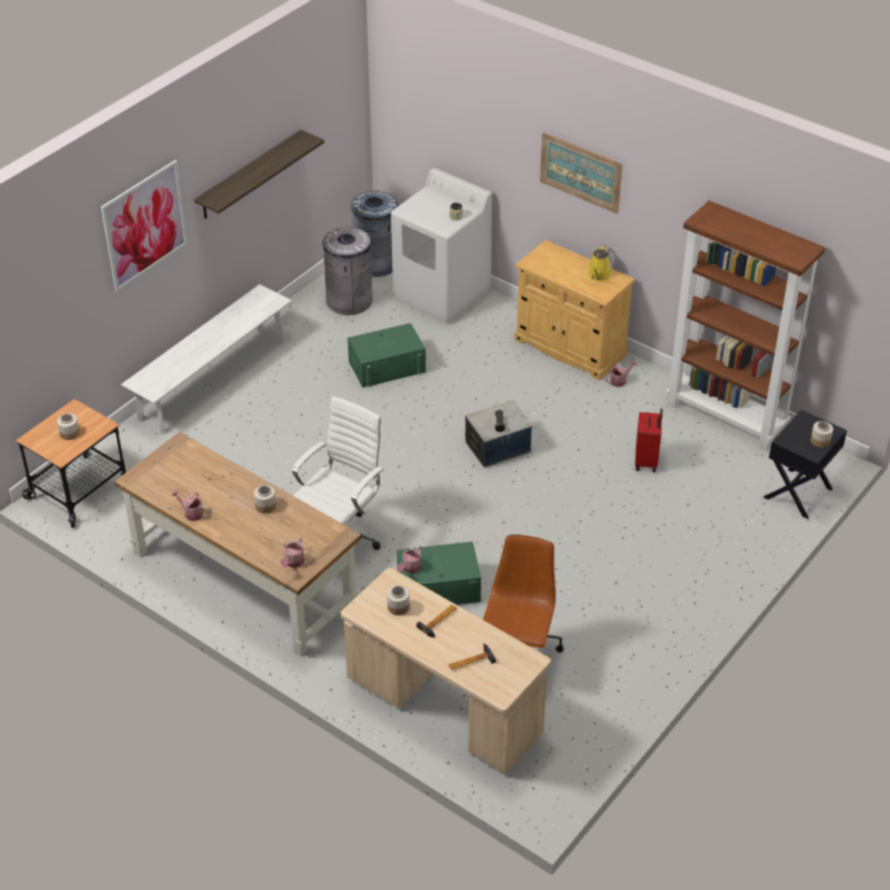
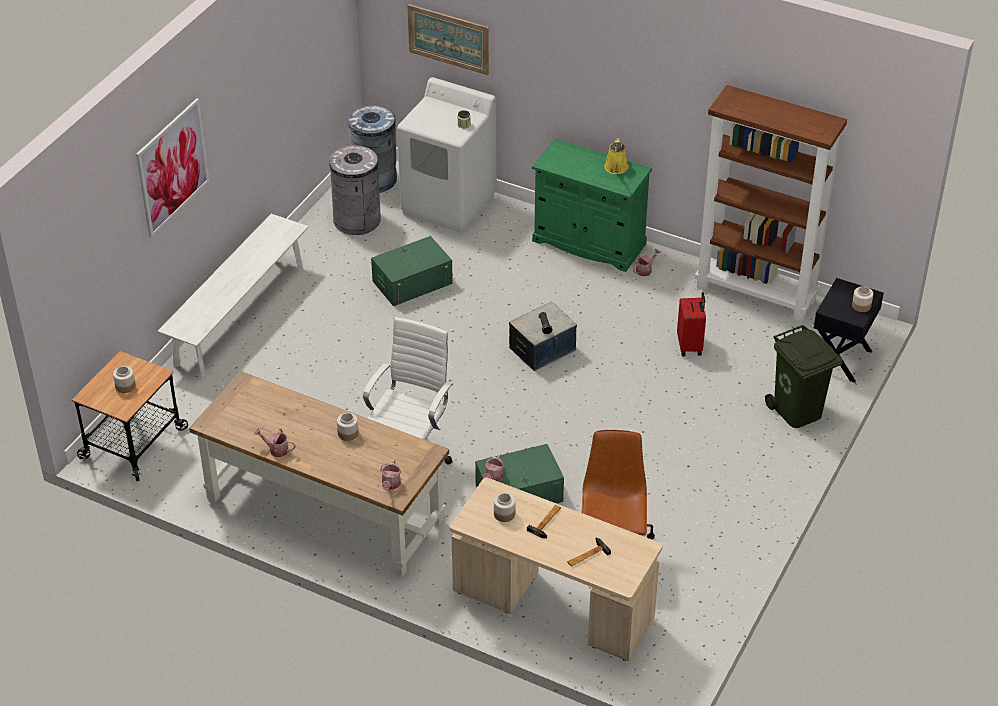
camera: 10 degrees left, 0 degrees up
shelf [194,130,324,219] -> none
beige cabinet [514,240,635,380] -> green cabinet [532,138,652,272]
picture [540,132,623,214] -> picture moved to [407,4,489,75]
none -> green trash can [765,325,843,428]

